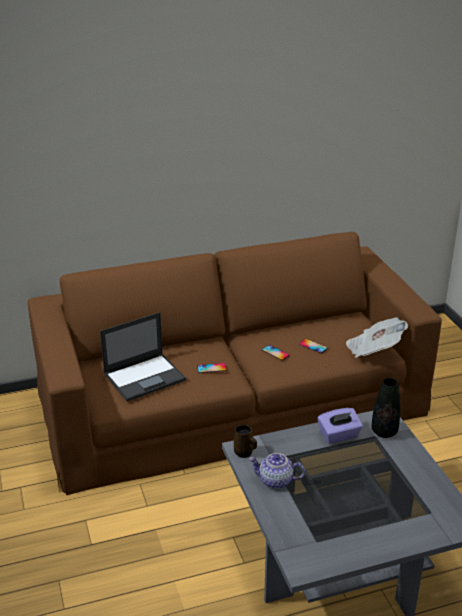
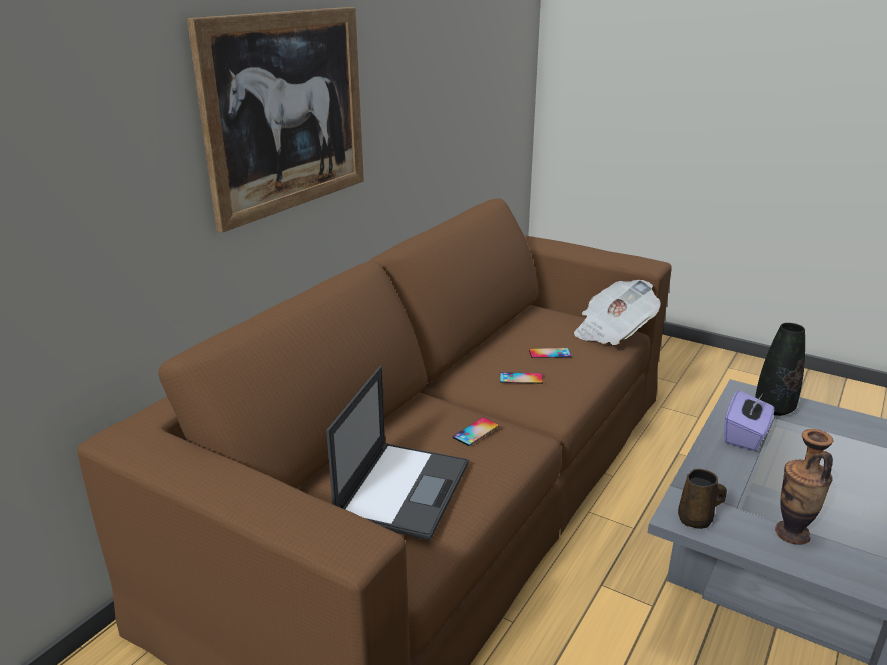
camera: 40 degrees left, 5 degrees down
teapot [248,453,305,489] -> vase [775,429,833,545]
none -> picture [187,7,364,233]

